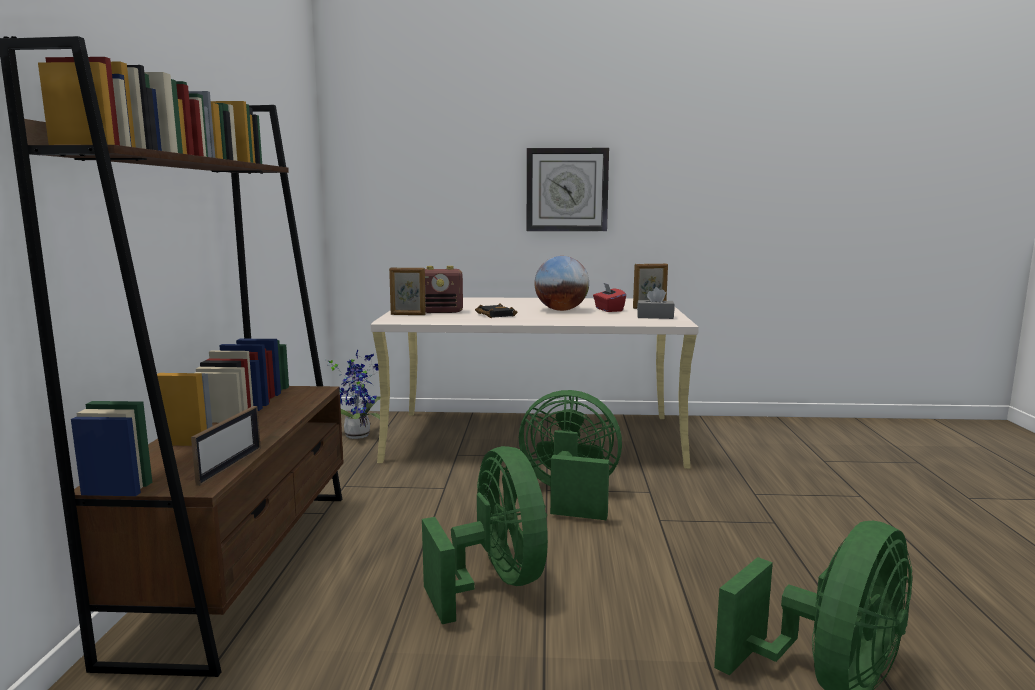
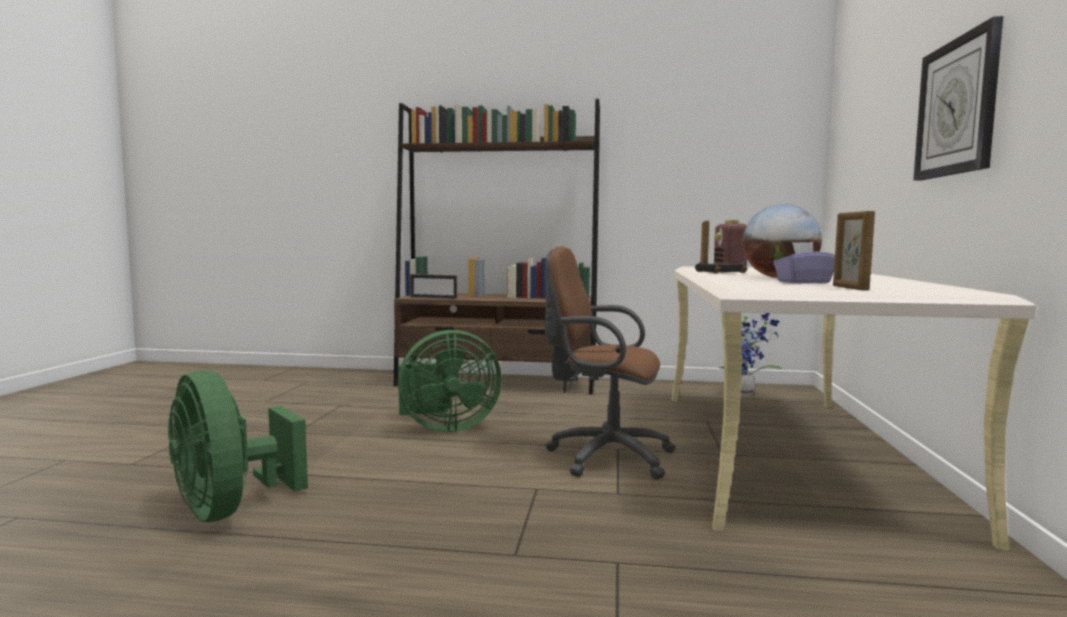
camera: 95 degrees right, 5 degrees down
green fan [519,390,622,520] -> brown office chair [545,246,676,479]
red tissue box [593,283,626,312] -> purple tissue box [773,242,835,284]
grey tissue box [637,287,675,319] -> none

